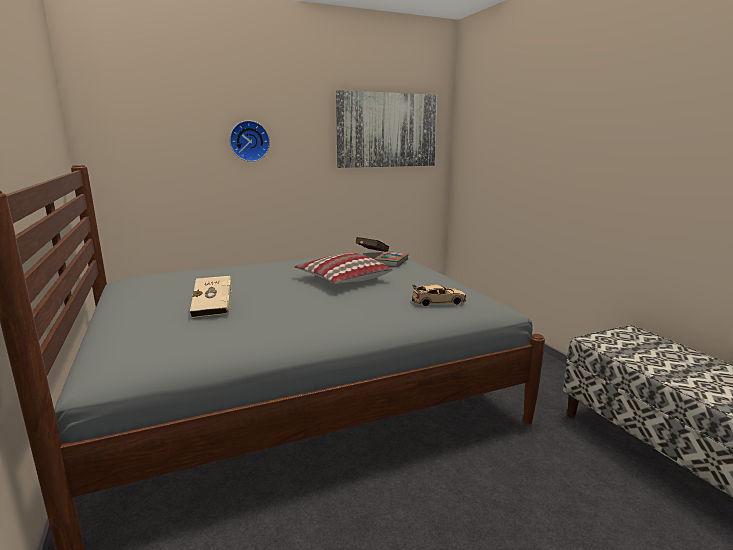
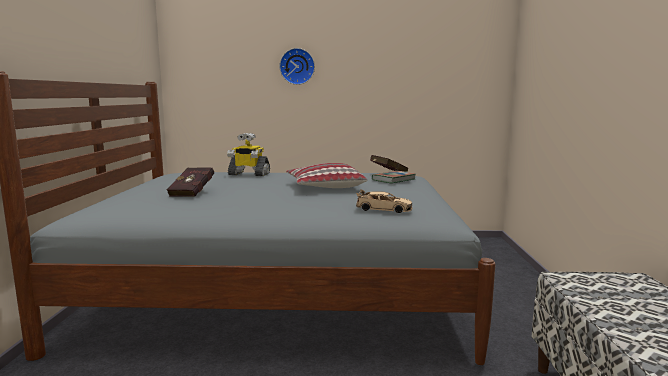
camera: 25 degrees right, 5 degrees down
beige book [190,276,232,318] -> red book [167,168,214,197]
picture [336,90,438,168] -> none
none -> toy robot [227,133,270,176]

